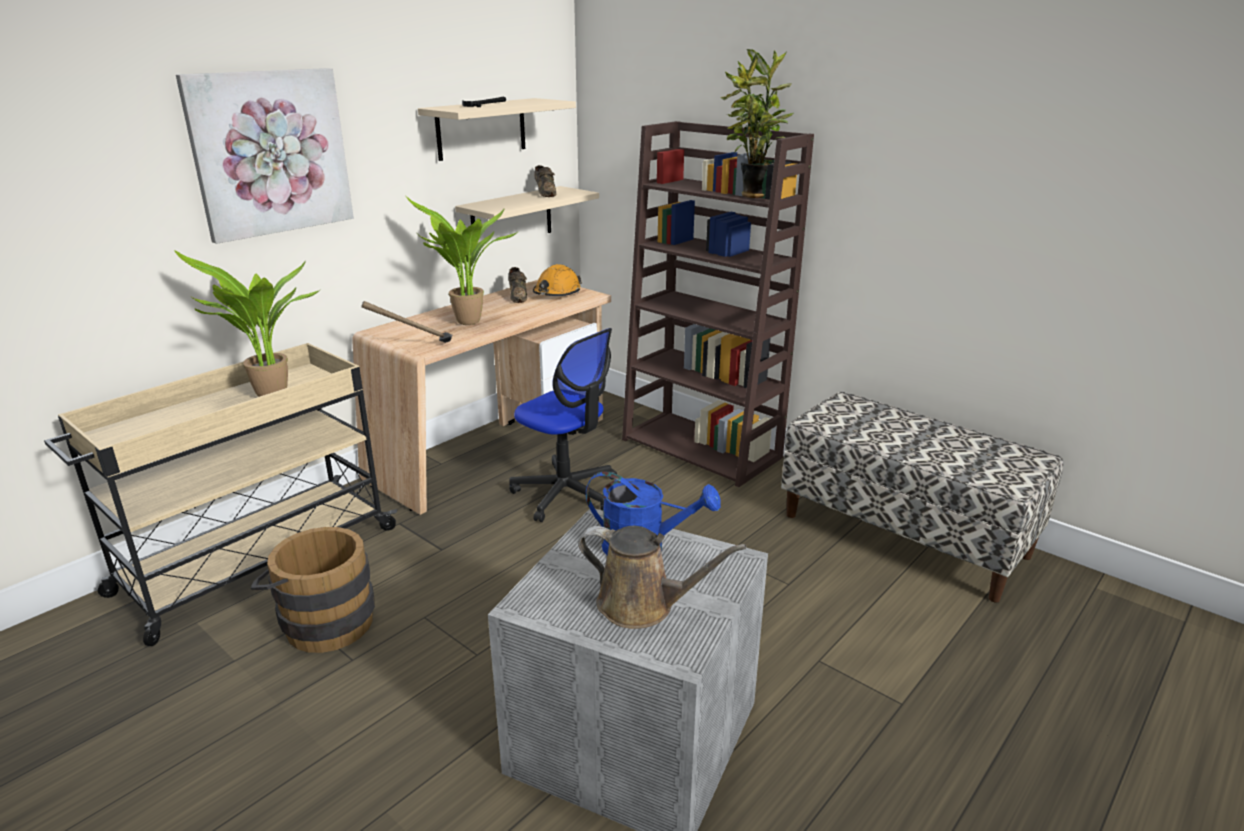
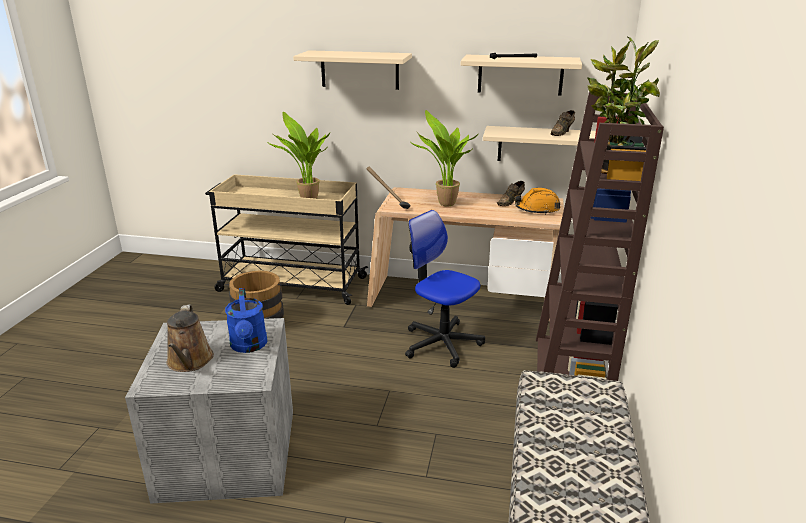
camera: 60 degrees right, 0 degrees up
picture [176,68,354,244] -> beige shelf [293,50,412,90]
office chair [509,328,617,522] -> office chair turned 120 degrees clockwise [405,210,485,368]

